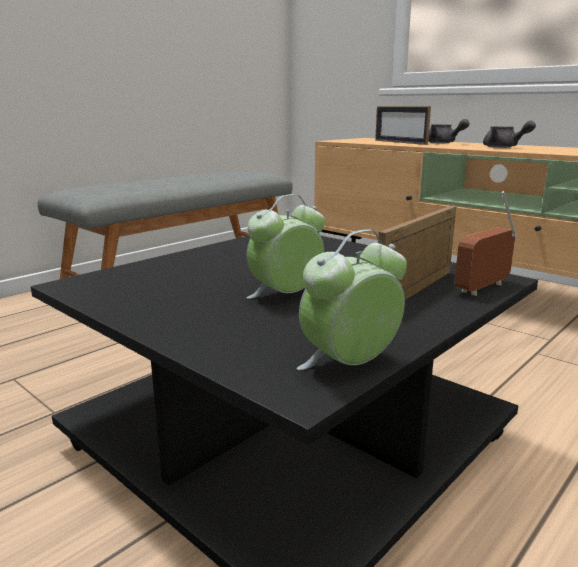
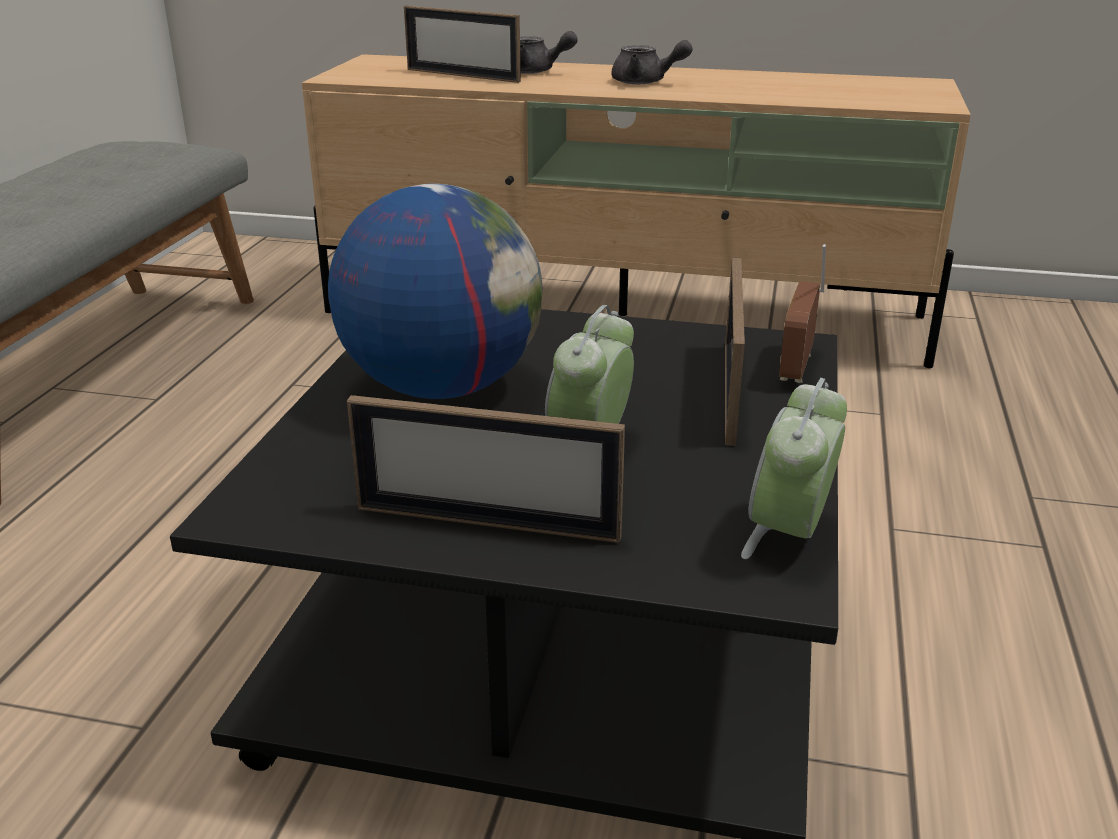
camera: 30 degrees left, 10 degrees up
none -> globe [328,184,542,399]
none -> picture frame [347,395,625,543]

